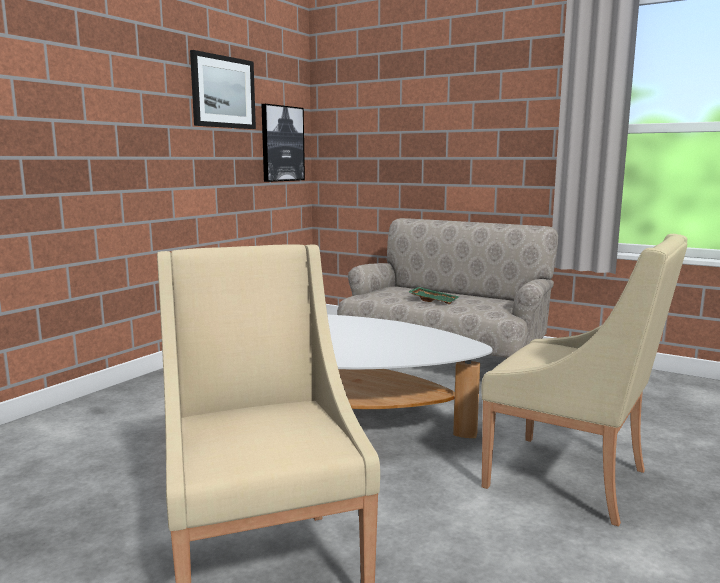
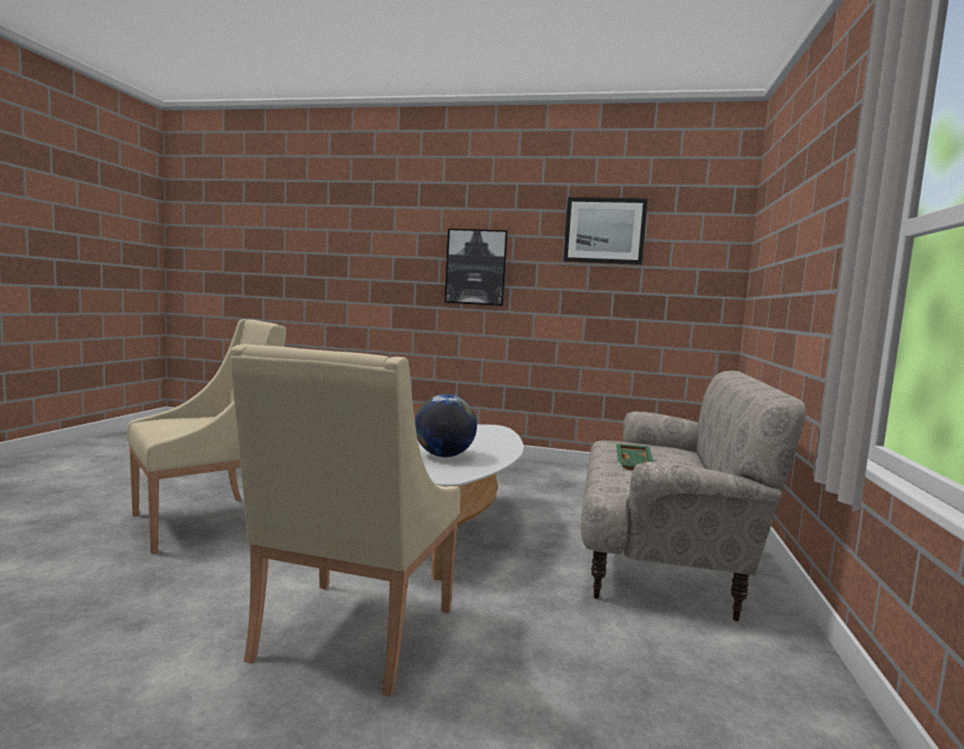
camera: 70 degrees right, 5 degrees down
picture [261,104,305,182] -> picture moved to [445,229,508,306]
none -> globe [415,394,477,457]

